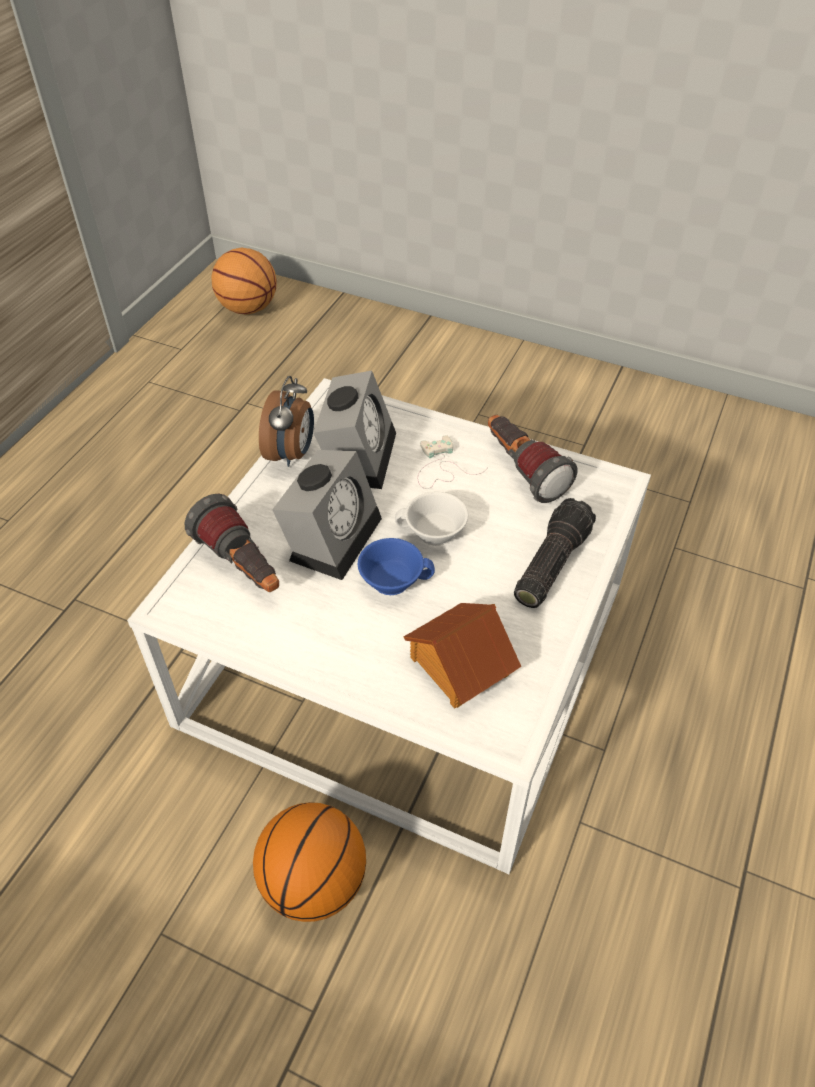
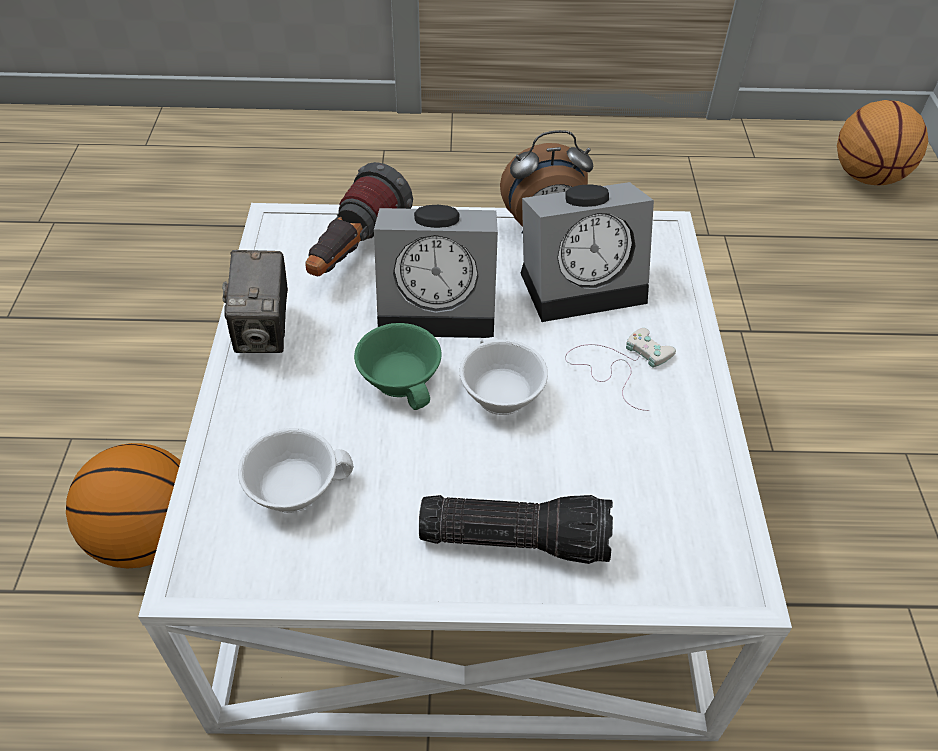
camera: 65 degrees right, 0 degrees up
blue cup [358,538,435,595] -> green cup [354,323,442,410]
toy house [404,603,521,709] -> white cup [238,428,354,513]
flashlight [488,415,577,503] -> none
none -> camera [222,250,288,353]

